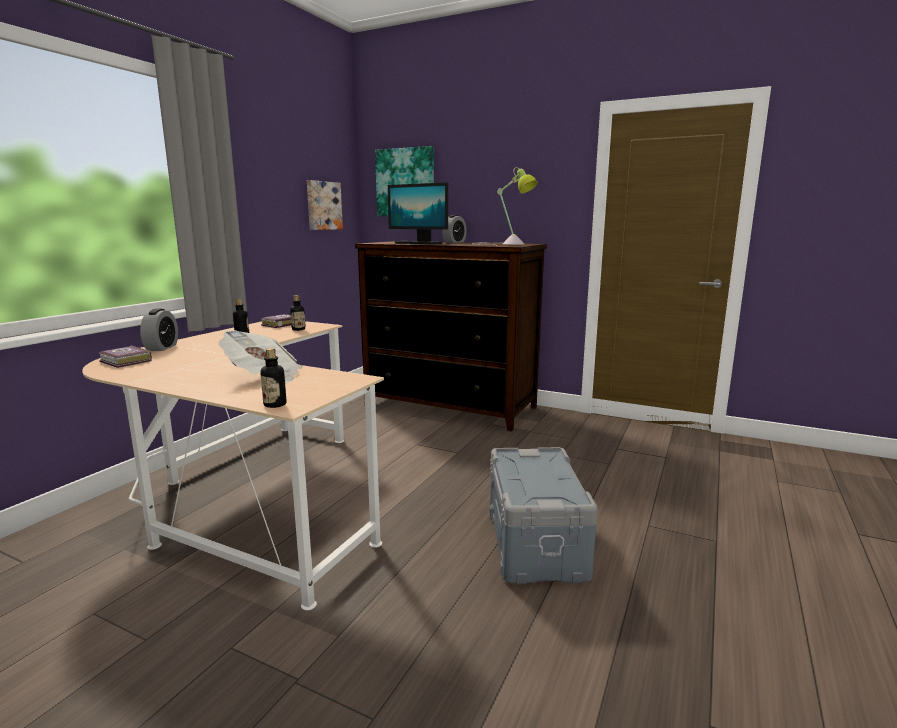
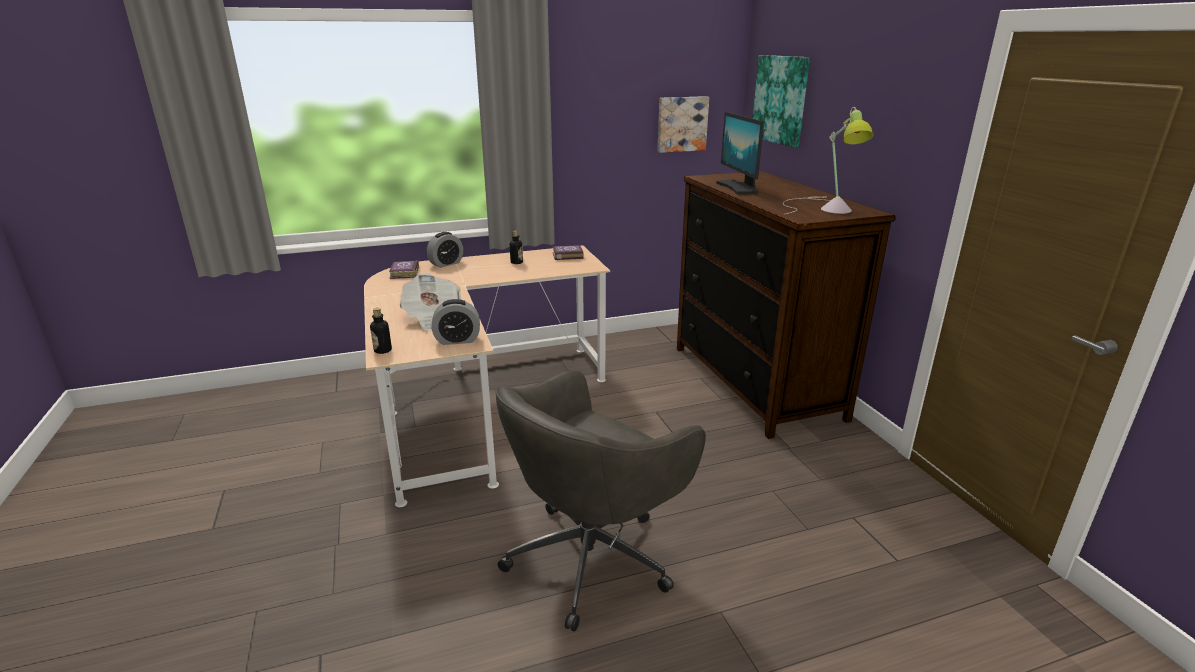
camera: 45 degrees right, 10 degrees up
bottle [290,295,305,331] -> none
alarm clock [442,215,467,243] -> alarm clock moved to [432,299,480,345]
grey storage box [489,447,598,584] -> grey office chair [495,370,706,631]

